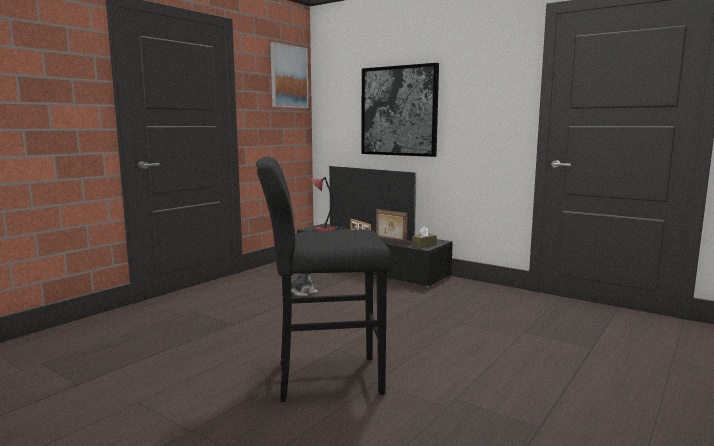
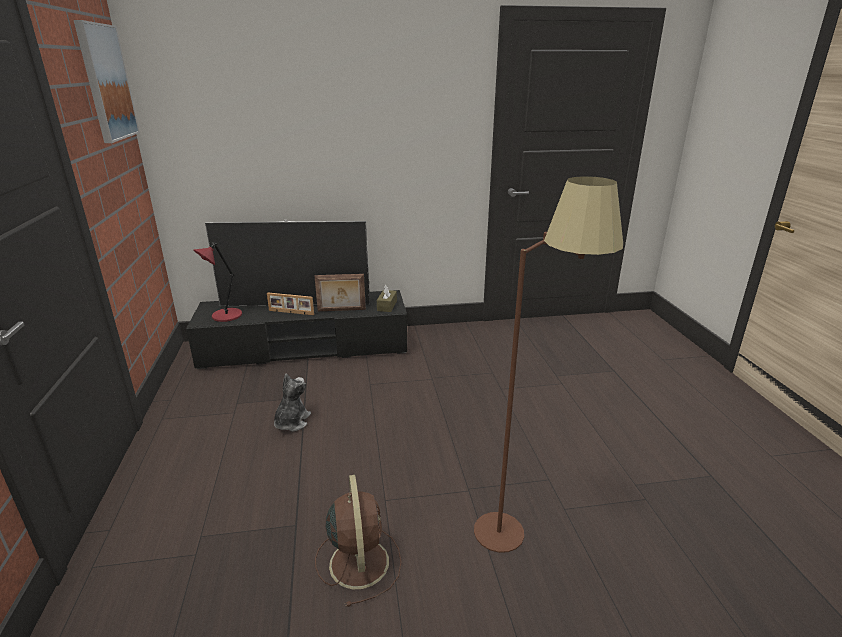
camera: 45 degrees left, 15 degrees up
black stool [256,157,391,402] -> brown floor lamp [474,176,623,553]
picture [362,63,439,157] -> none
none -> brown fan [315,475,402,607]

